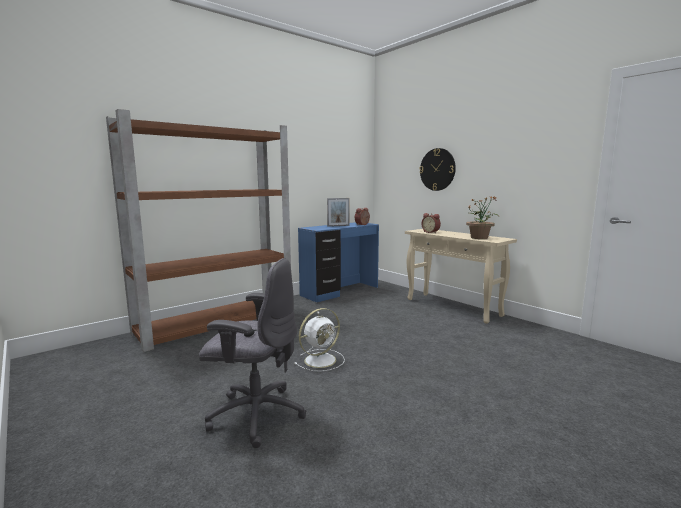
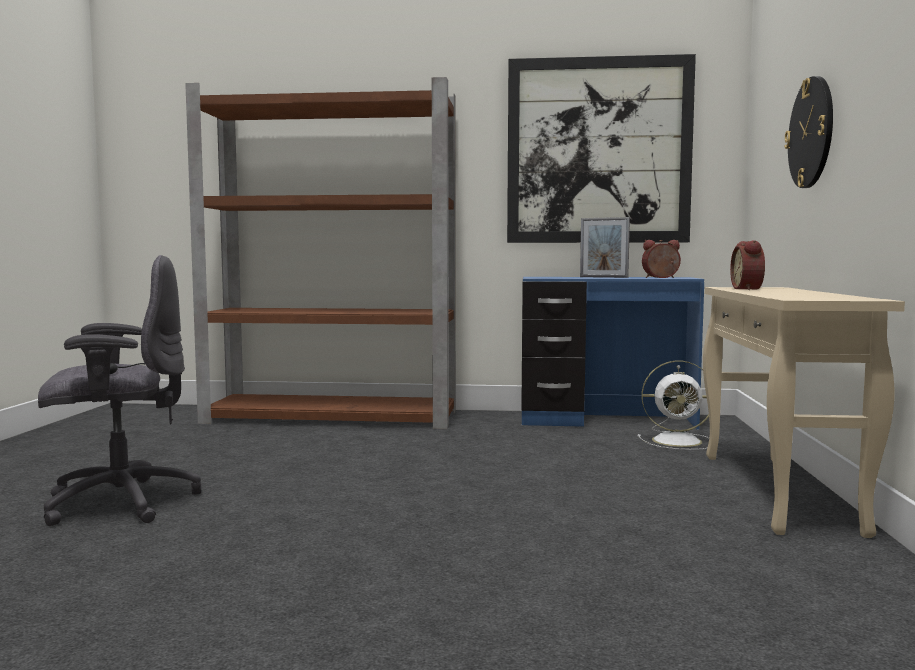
camera: 45 degrees right, 5 degrees down
grey office chair [199,258,306,448] -> grey office chair turned 75 degrees counterclockwise [38,255,201,526]
white fan [294,308,345,372] -> white fan moved to [637,361,709,450]
potted plant [466,196,499,239] -> none
none -> picture [507,54,696,243]

